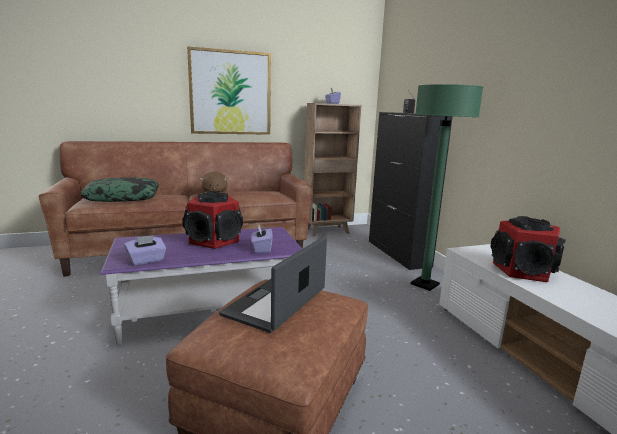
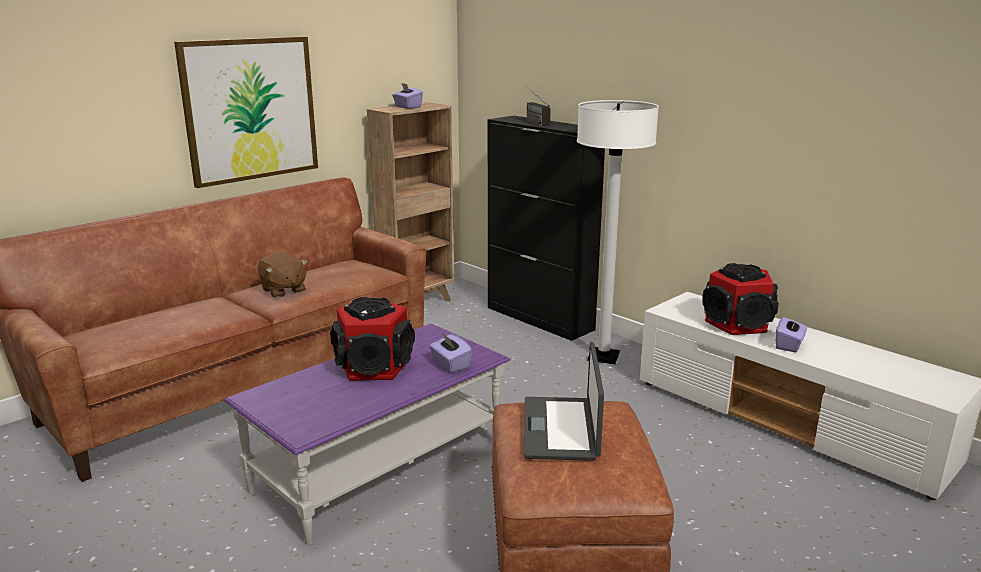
camera: 25 degrees left, 5 degrees up
pillow [81,177,159,202] -> none
purple tissue box [124,235,166,265] -> purple tissue box moved to [775,315,807,353]
green floor lamp [411,84,483,291] -> white floor lamp [577,100,659,364]

